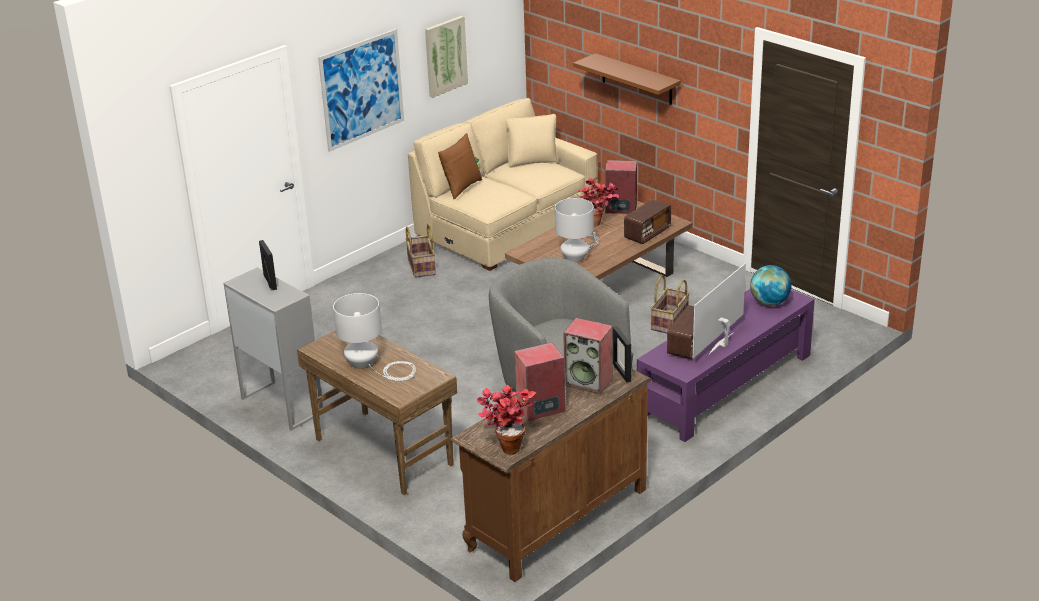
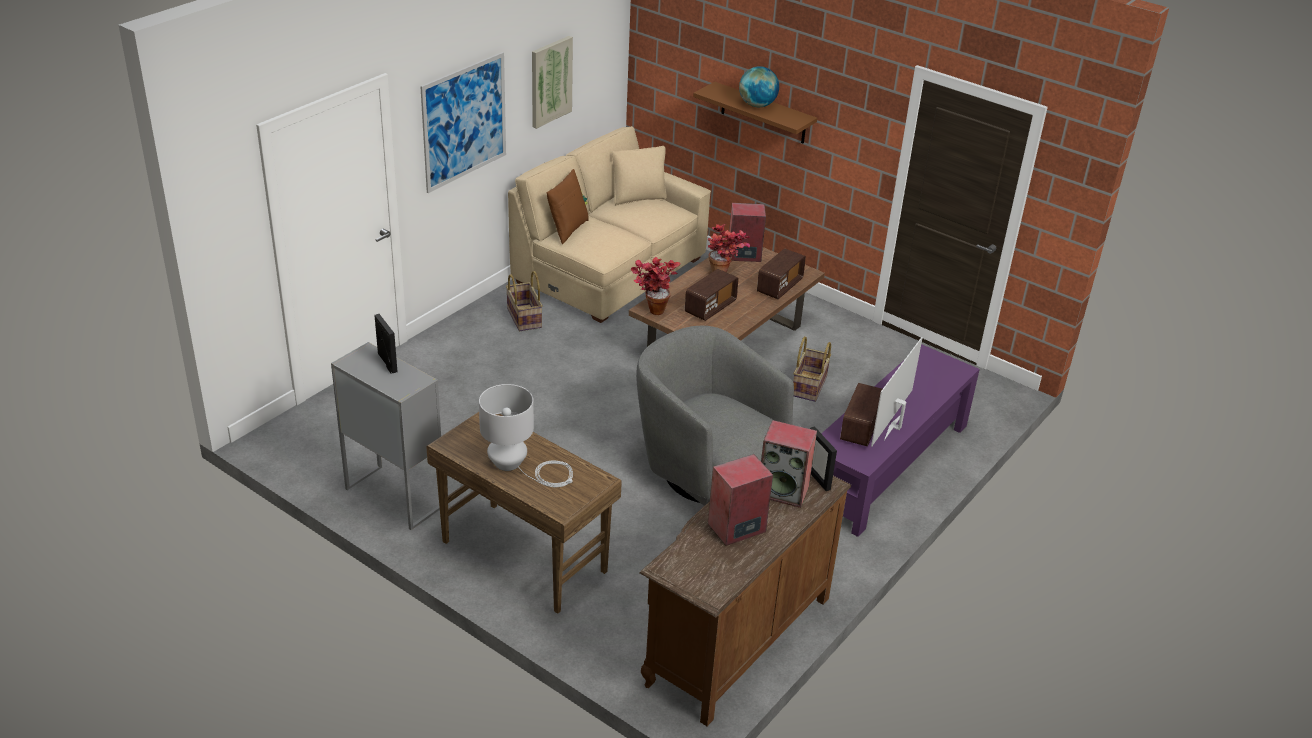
camera: 10 degrees left, 5 degrees up
potted plant [477,385,536,455] -> potted plant moved to [631,257,681,315]
grey table lamp [555,198,599,262] -> radio [685,269,739,321]
globe [750,265,791,306] -> globe moved to [739,66,779,107]

